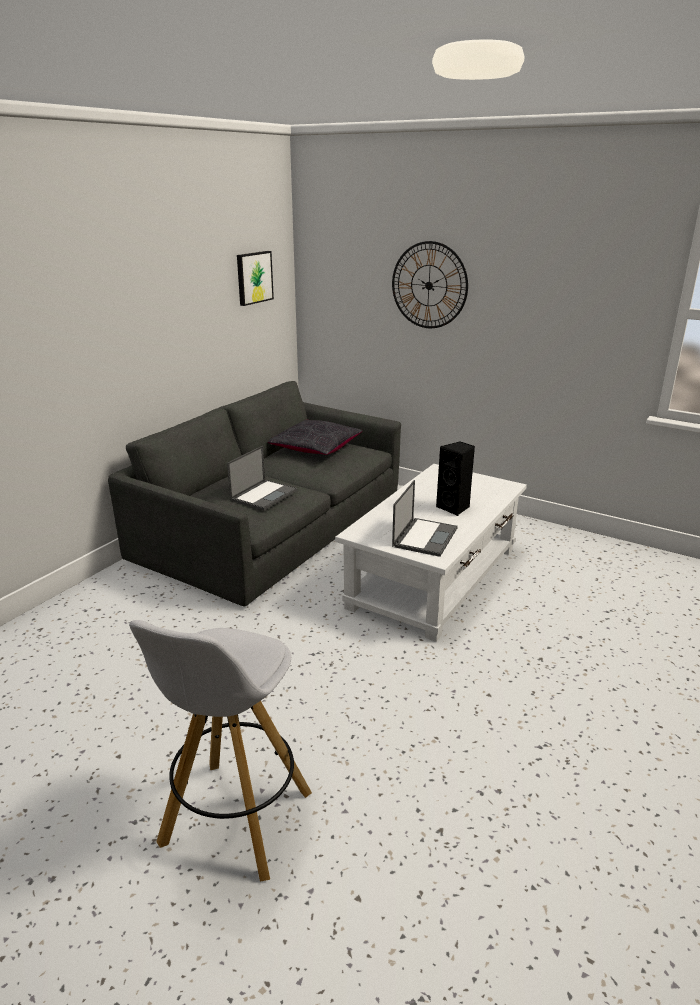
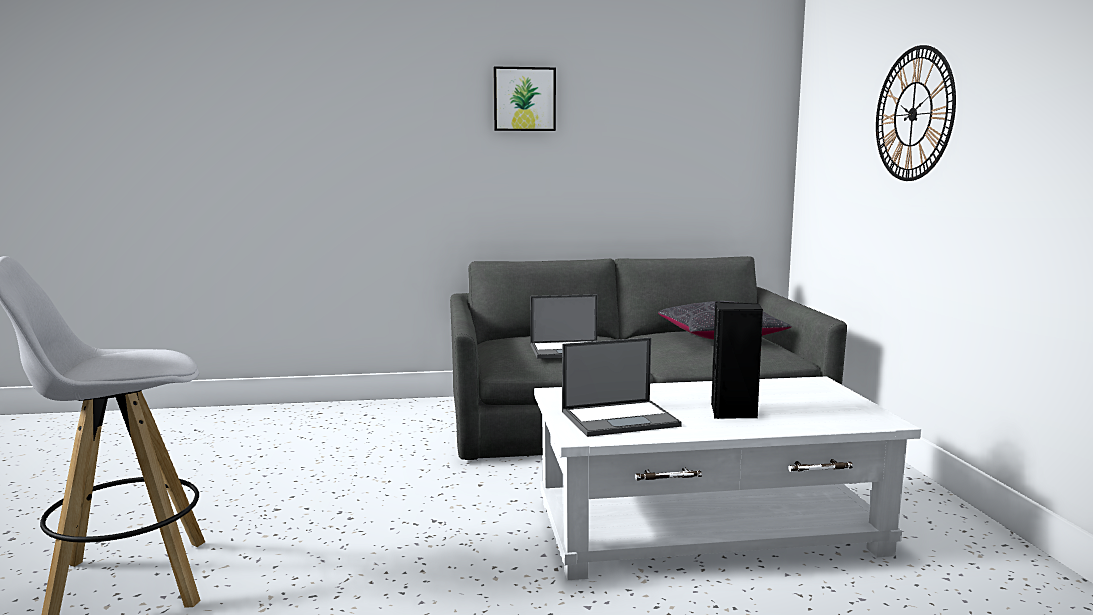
camera: 50 degrees right, 15 degrees down
picture [237,251,274,306] -> picture moved to [493,66,556,131]

